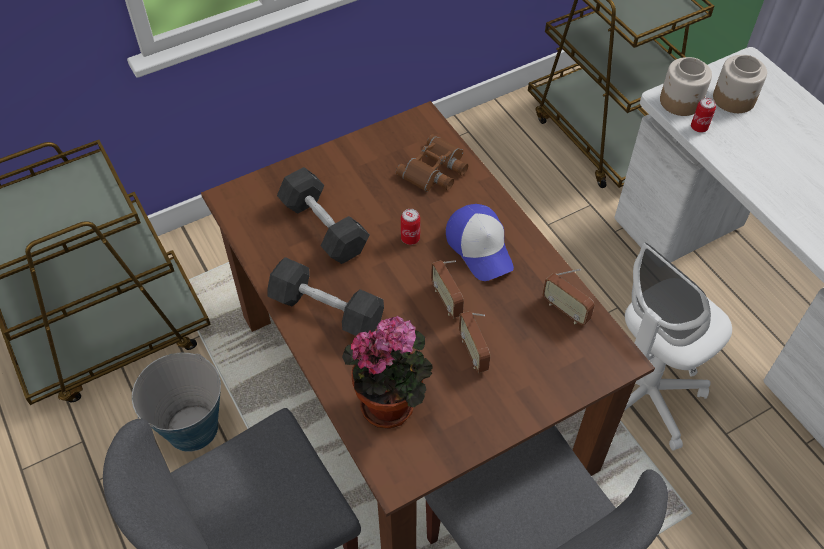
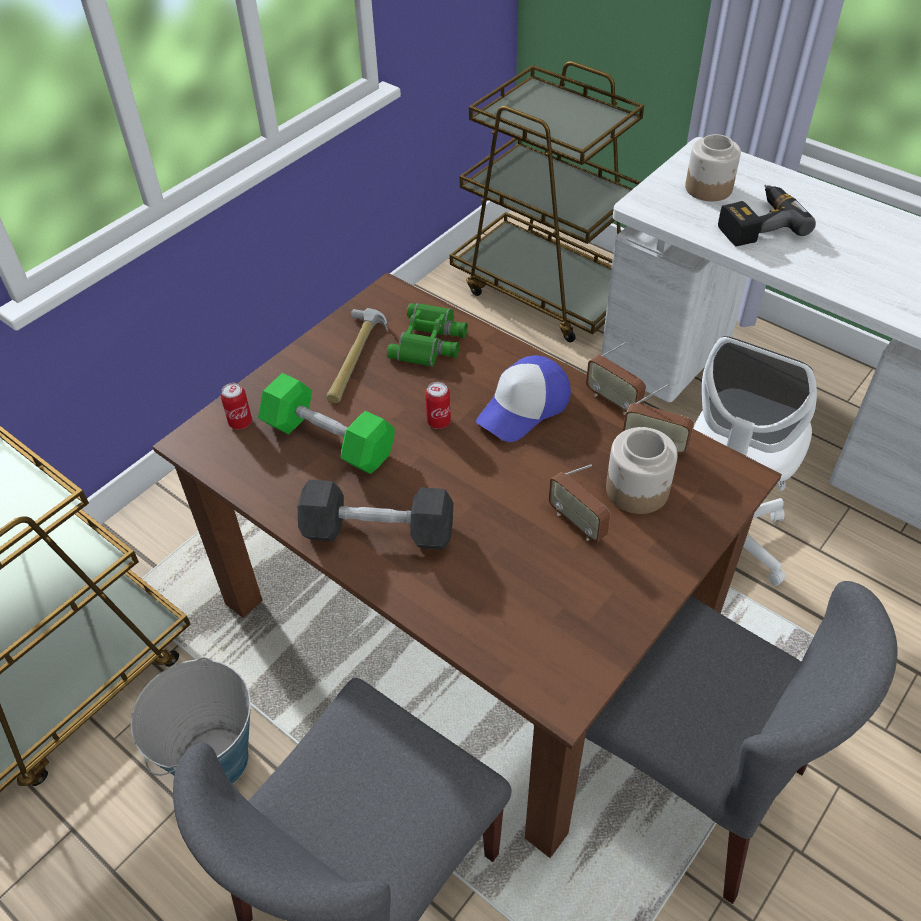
camera: 20 degrees left, 5 degrees down
black dumbbell [277,167,370,264] -> green dumbbell [258,373,395,474]
potted plant [342,316,433,429] -> none
brown binoculars [396,134,468,192] -> green binoculars [387,303,468,367]
radio [431,260,464,319] -> radio moved to [586,341,646,415]
cap [446,204,514,281] -> cap turned 90 degrees clockwise [476,355,571,442]
jar [660,57,712,116] -> jar moved to [606,427,678,514]
can [691,98,716,133] -> can moved to [221,383,252,429]
none -> hammer [326,308,388,403]
none -> power drill [718,185,816,247]

